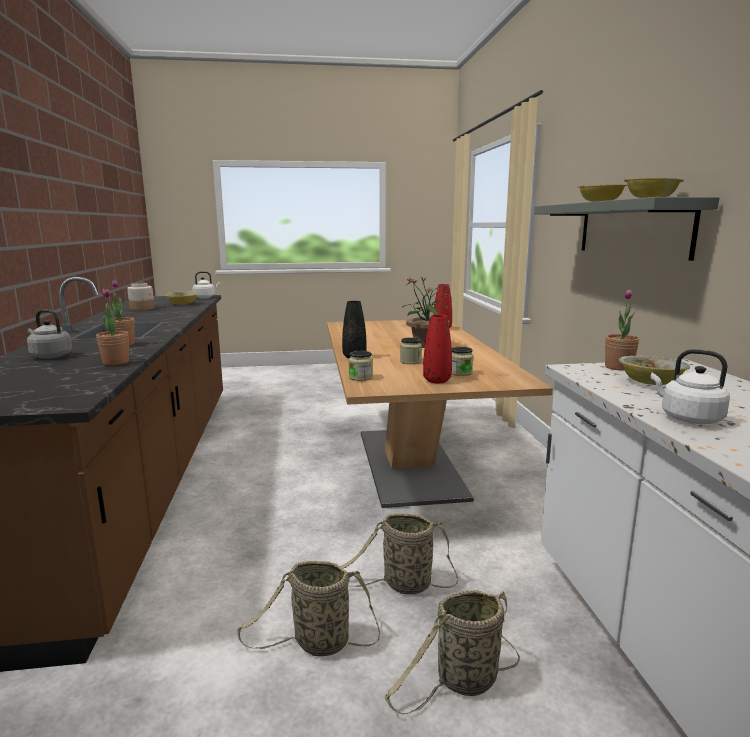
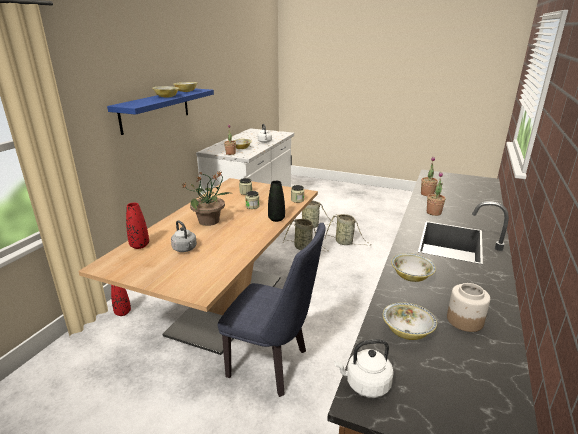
camera: 150 degrees left, 10 degrees up
grey kettle [27,310,72,359] -> grey kettle moved to [171,220,197,252]
red vase [423,315,452,383] -> red vase moved to [111,285,131,316]
grey shelf [534,197,719,261] -> blue shelf [107,89,214,135]
none -> blue chair [218,223,326,397]
none -> bowl [391,253,436,282]

